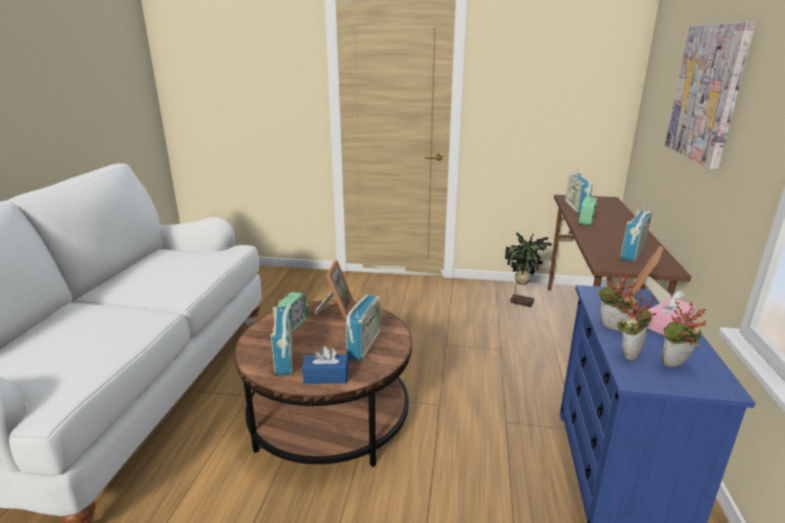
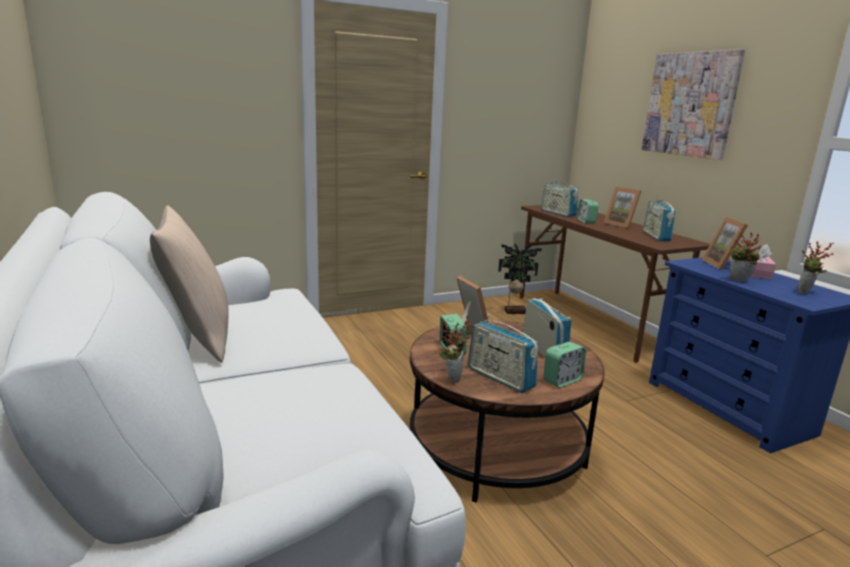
camera: 35 degrees left, 5 degrees down
blue tissue box [302,346,349,384] -> alarm clock [543,342,586,388]
potted plant [617,288,656,360] -> potted plant moved to [439,319,470,383]
none -> beige pillow [150,205,229,362]
none -> picture frame [604,187,641,228]

